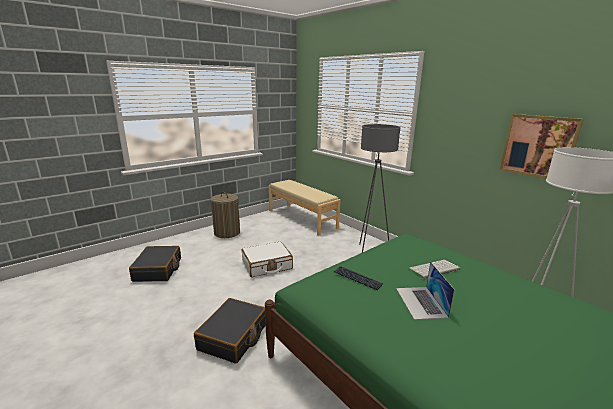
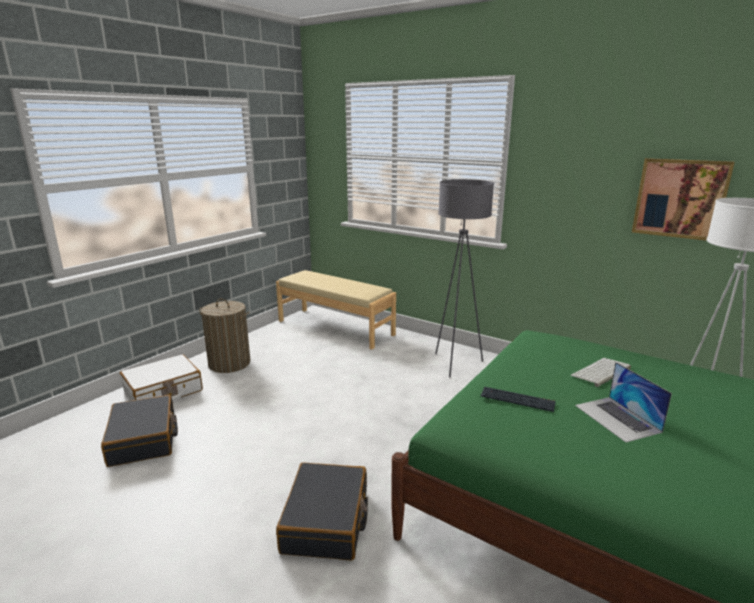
camera: 15 degrees left, 0 degrees up
white suitcase [241,242,293,277] -> white suitcase moved to [120,354,203,402]

